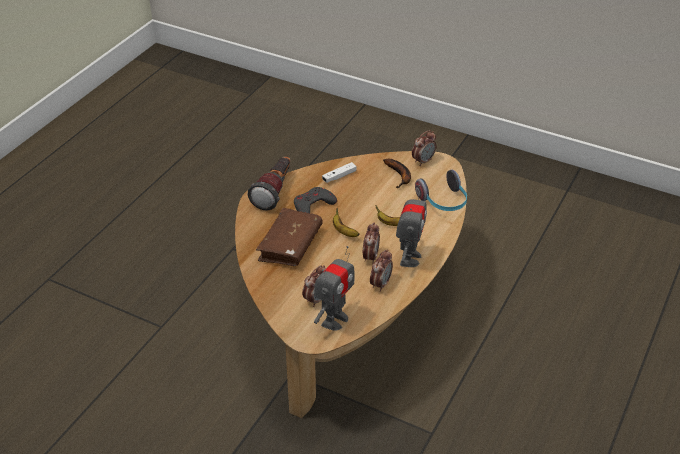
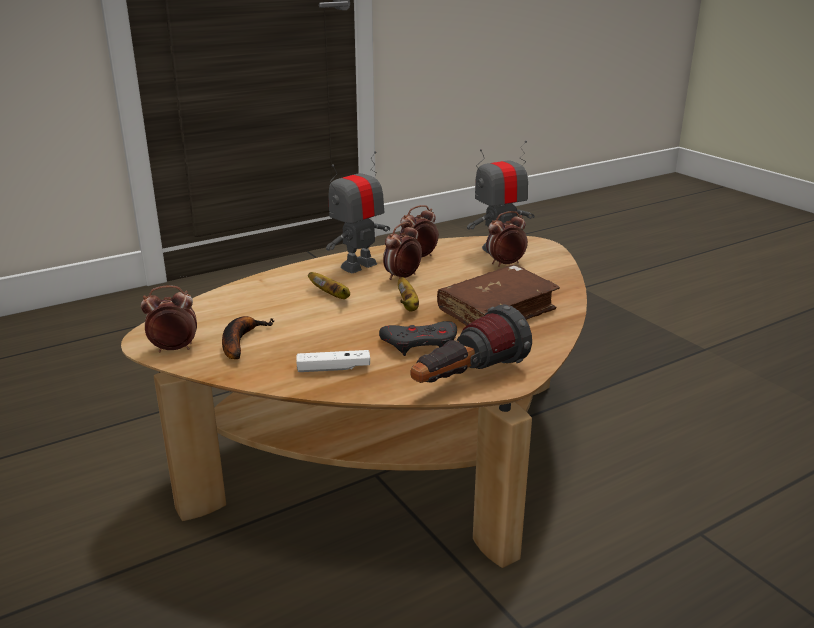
camera: 150 degrees left, 15 degrees down
headphones [415,170,467,211] -> none

